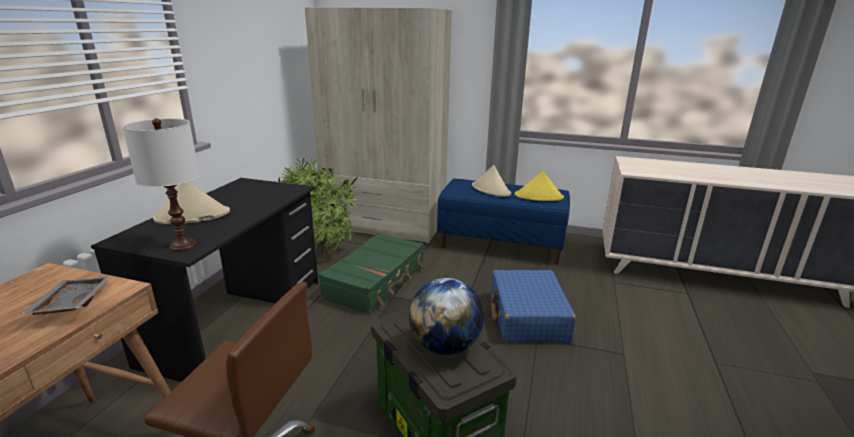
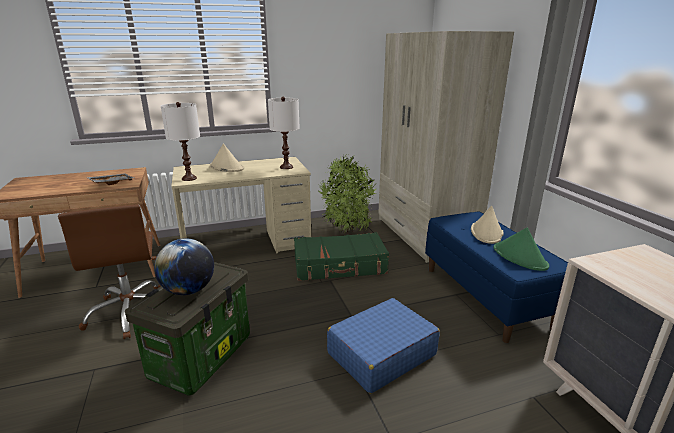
camera: 55 degrees right, 0 degrees up
black desk [91,178,318,382] -> beige desk [171,157,311,254]
yellow hat [515,171,564,201] -> green hat [493,228,549,271]
none -> white table lamp [268,97,300,169]

